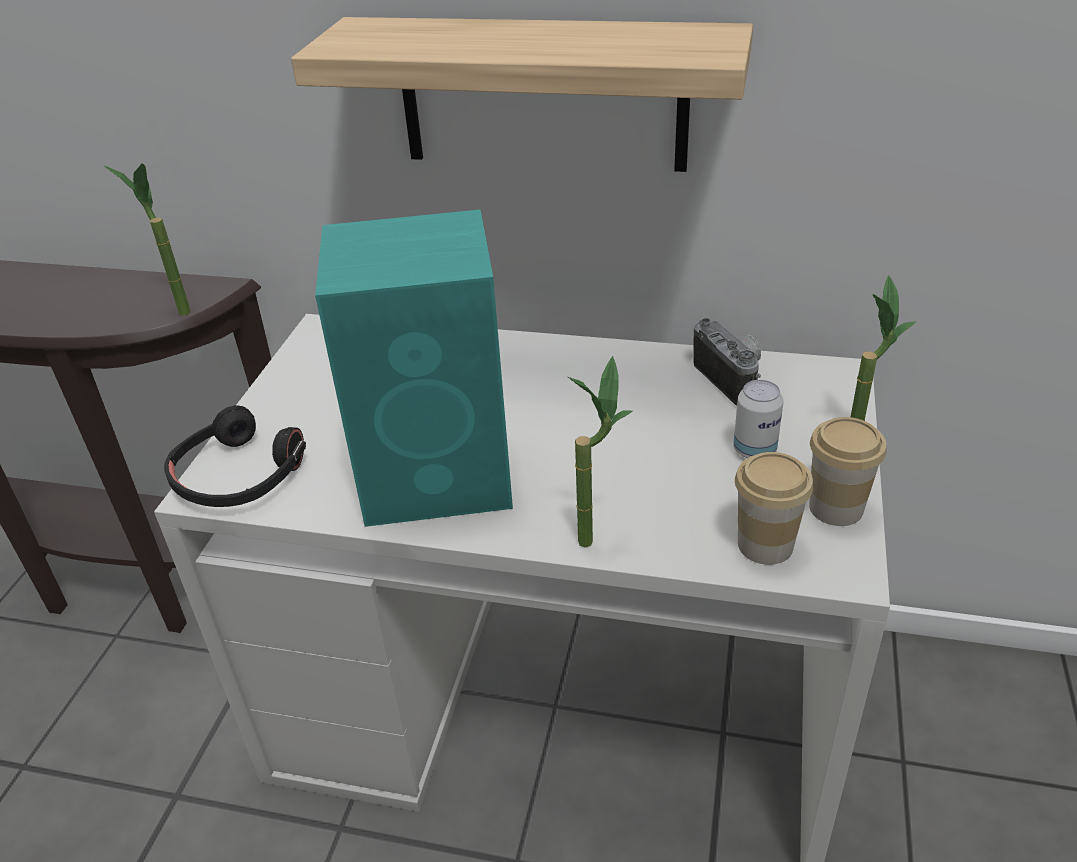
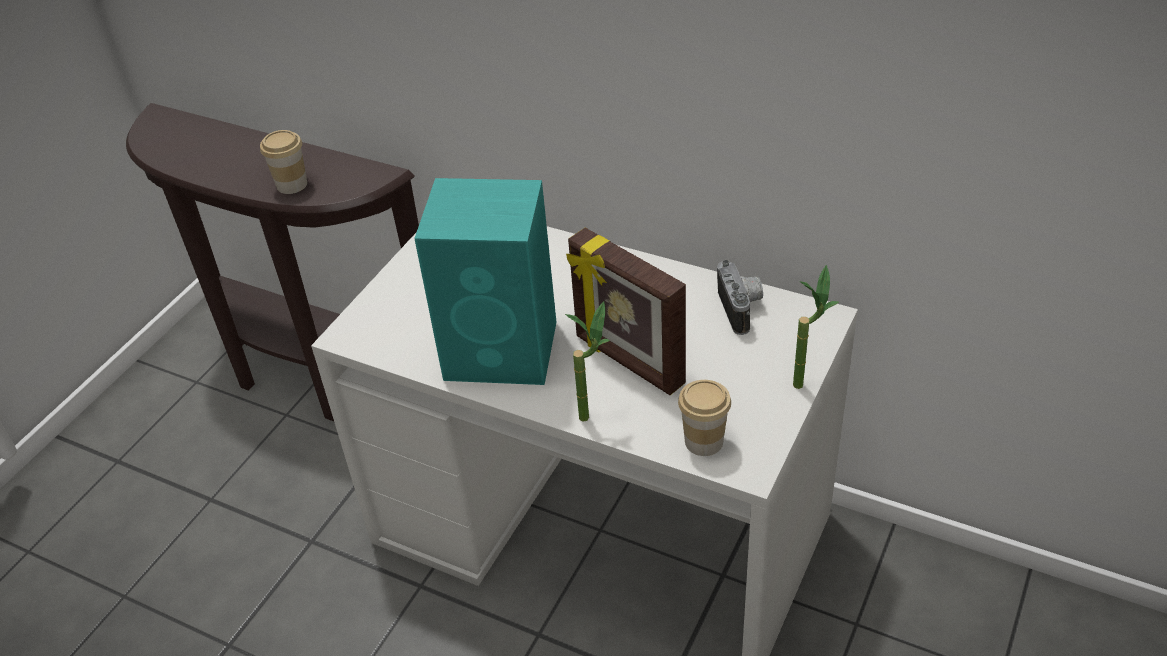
camera: 15 degrees right, 5 degrees up
potted plant [105,163,191,316] -> none
black headphones [164,405,306,507] -> none
shelf [291,17,753,172] -> none
can [733,380,784,458] -> none
cup [809,417,886,526] -> cup moved to [260,130,307,194]
none -> picture frame [566,228,686,395]

